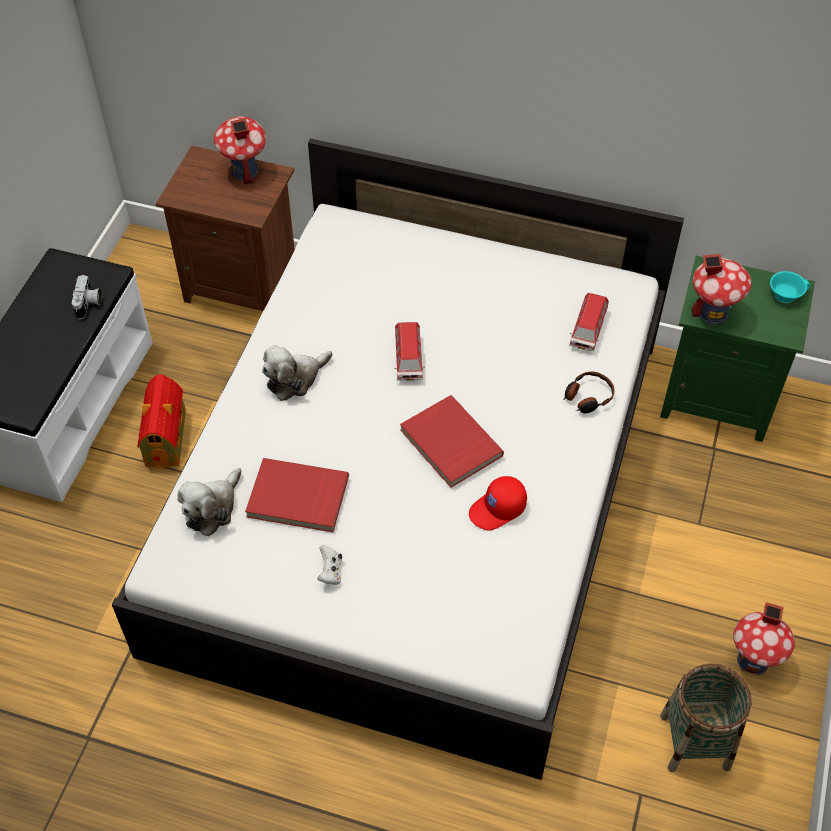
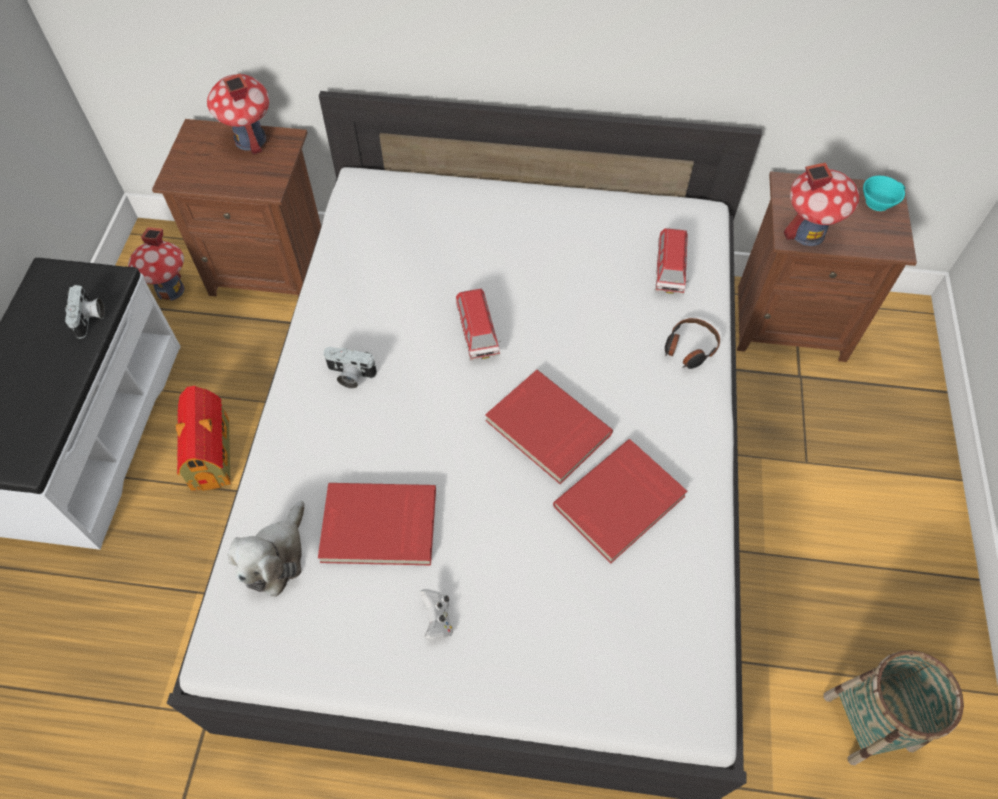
camera: 10 degrees left, 5 degrees up
plush toy [262,345,332,401] -> camera [323,347,377,388]
red cap [469,476,527,531] -> red book [553,439,687,563]
green nightstand [660,256,815,442] -> brown nightstand [737,172,917,362]
toy house [733,602,795,675] -> toy house moved to [128,227,184,301]

